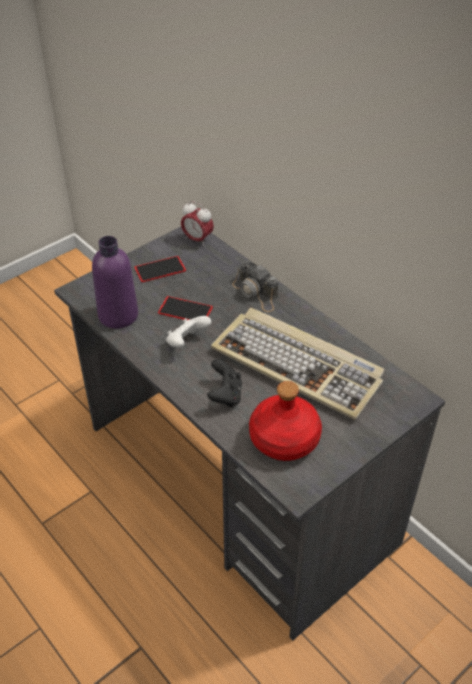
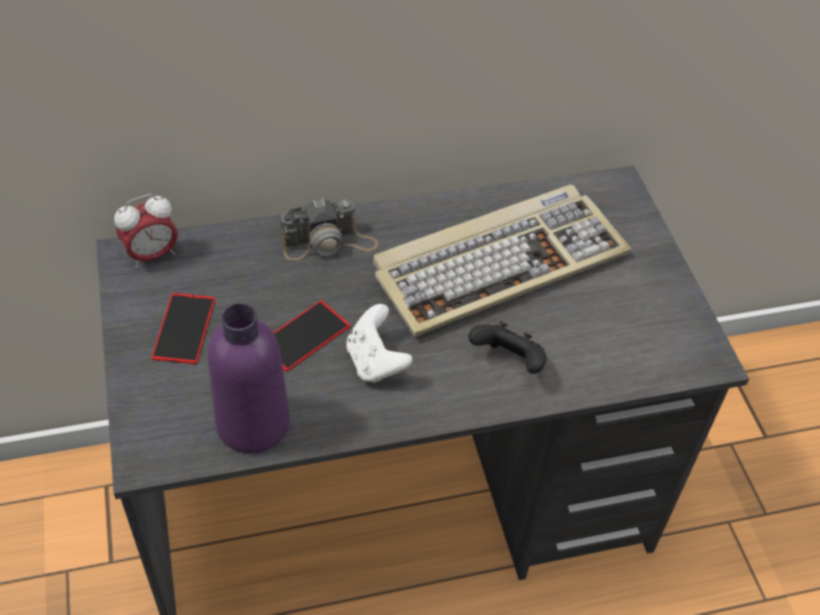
camera: 65 degrees left, 5 degrees up
red bottle [249,381,322,461] -> none

